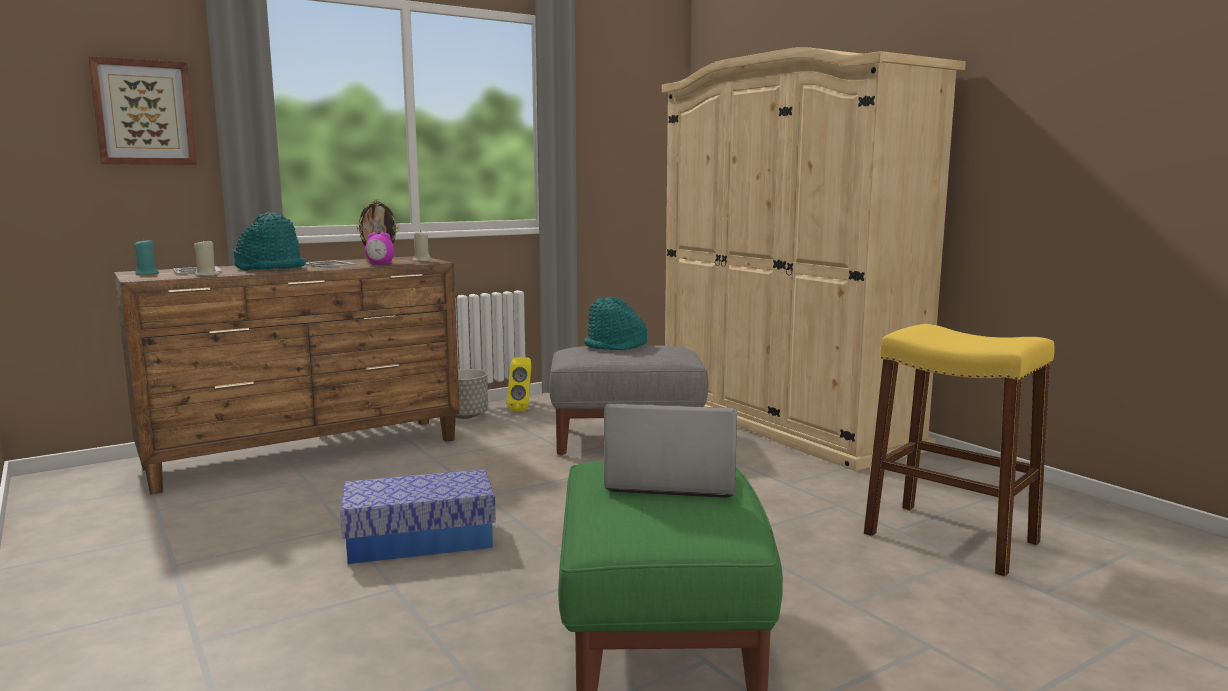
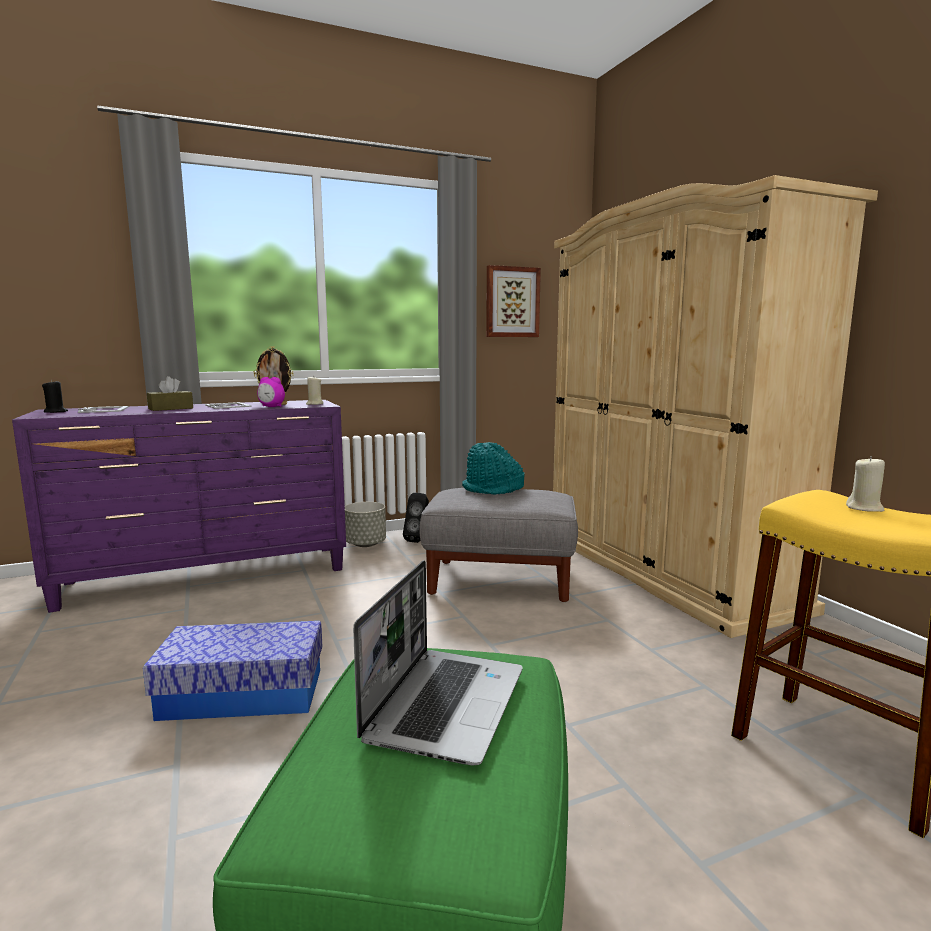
camera: 10 degrees right, 0 degrees up
picture [88,56,197,165] -> picture moved to [486,265,541,337]
brown dresser [114,256,460,494] -> purple dresser [12,400,346,613]
turquoise candle [134,238,159,275] -> black candle [42,380,68,413]
beige candle [194,239,220,276] -> beige candle moved to [846,456,885,512]
turquoise hat [234,212,306,271] -> brown tissue box [147,376,193,411]
yellow speaker [507,357,532,411] -> black speaker [403,493,429,543]
laptop [604,403,737,498] -> laptop turned 90 degrees clockwise [353,560,523,765]

